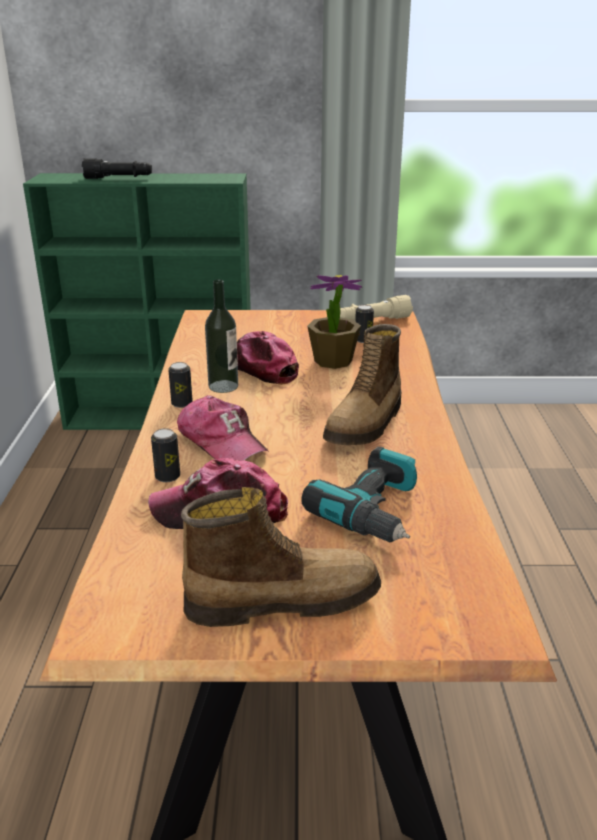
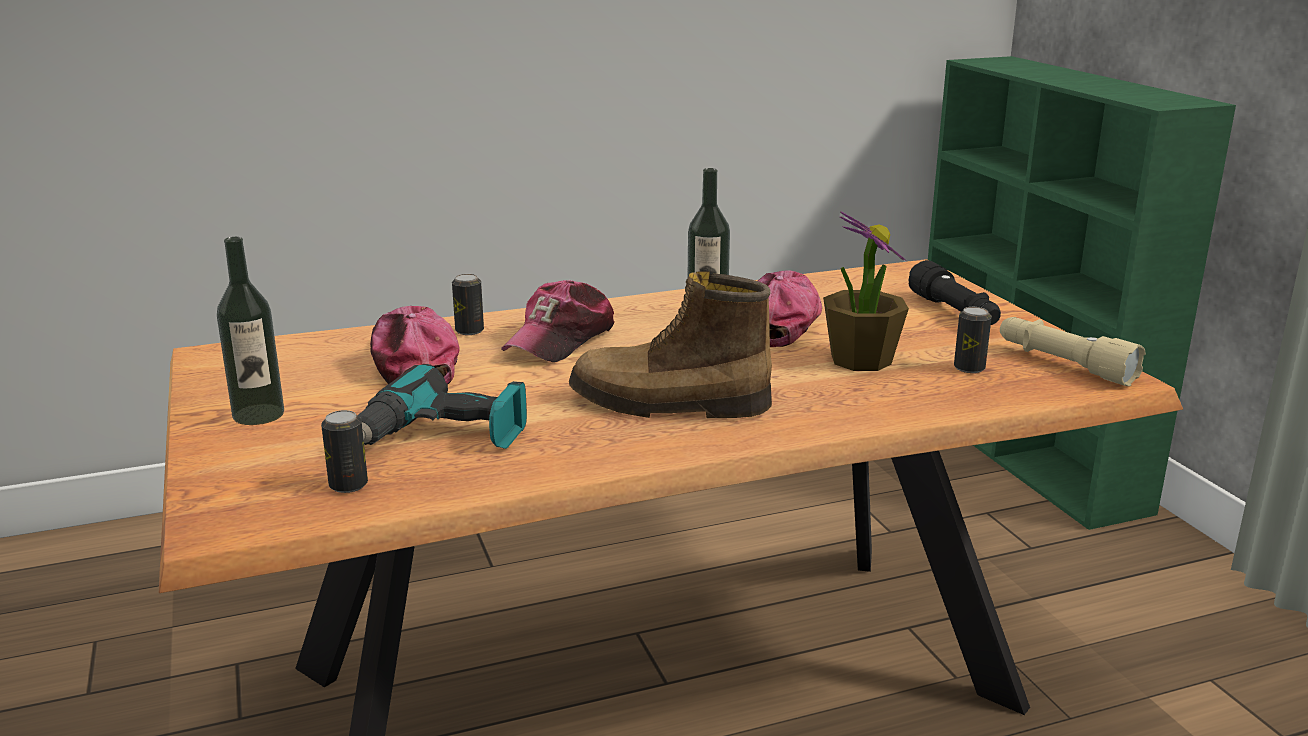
camera: 70 degrees right, 5 degrees down
black flashlight [82,158,152,179] -> black flashlight moved to [908,260,1001,325]
can [168,362,193,408] -> can moved to [321,410,368,493]
boot [181,487,381,627] -> bottle [217,237,284,425]

